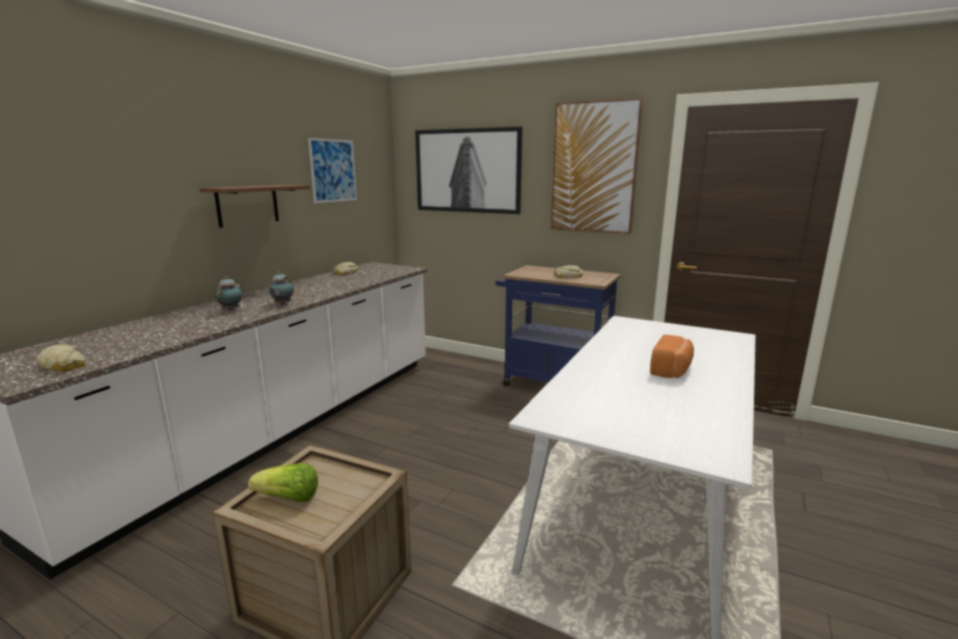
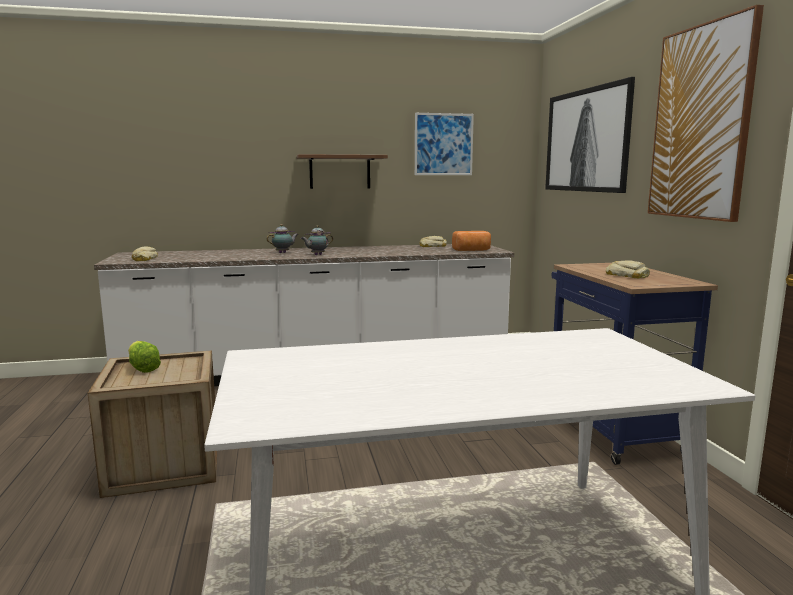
camera: 50 degrees right, 5 degrees down
bread [650,335,694,378] -> bread moved to [452,231,491,251]

